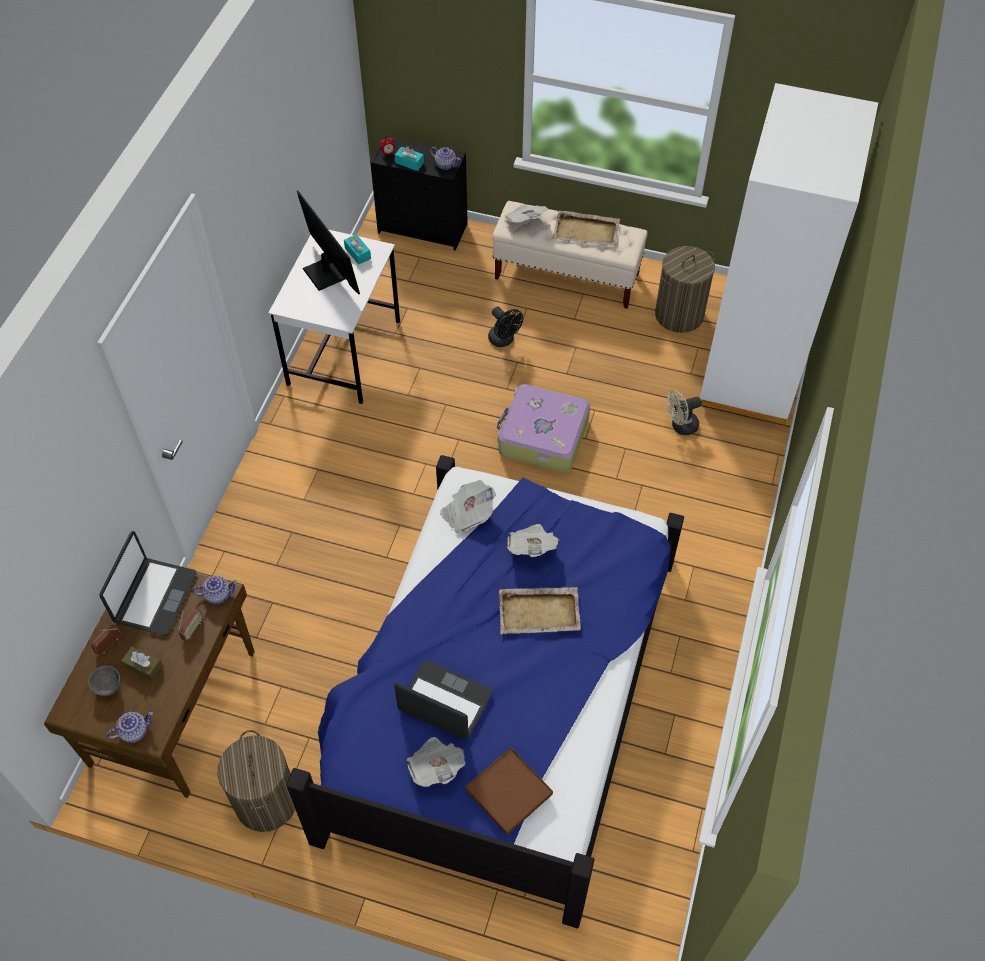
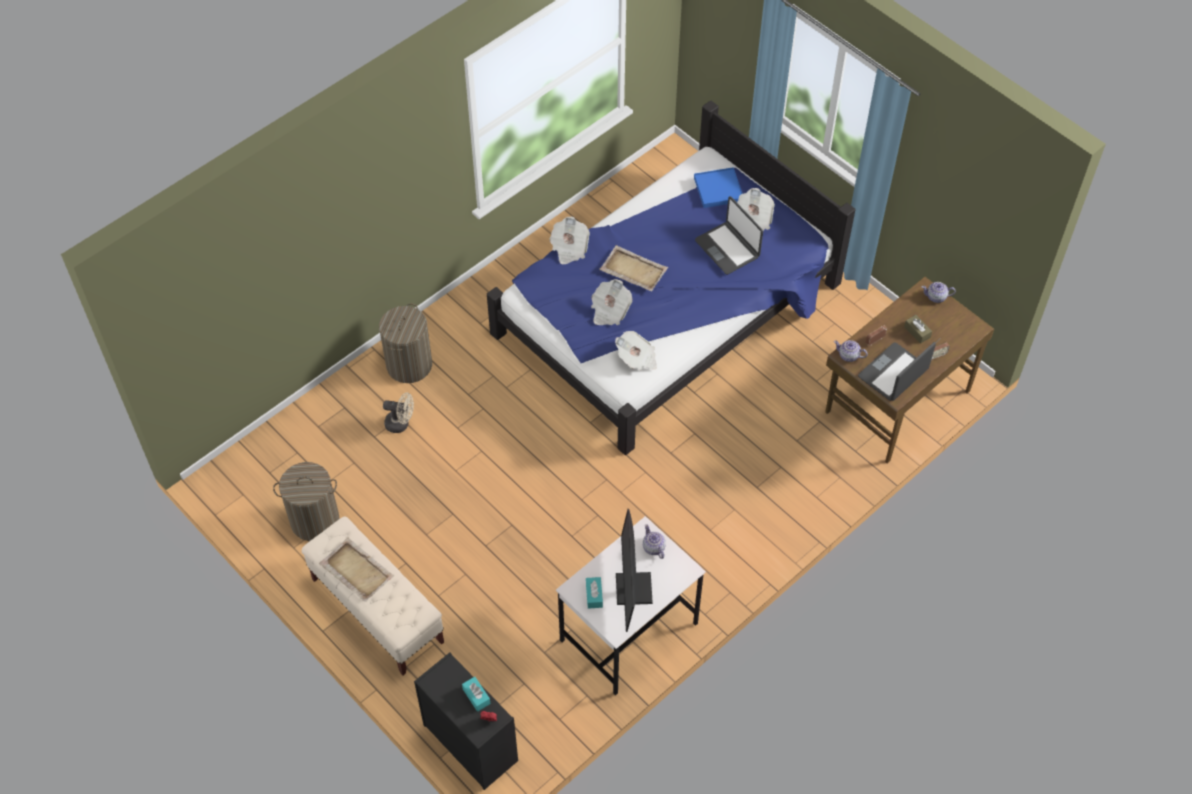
camera: 150 degrees left, 0 degrees up
grey bowl [88,666,120,696] -> none
laundry basket [218,730,296,832] -> laundry basket moved to [379,303,432,383]
teapot [430,147,460,170] -> teapot moved to [643,524,666,559]
brown tray [465,748,553,835] -> blue tray [694,167,743,208]
black fan [488,306,523,347] -> none
suitcase [497,384,590,472] -> none
newspaper [505,205,548,223] -> newspaper moved to [549,216,590,264]
white wardrobe [700,83,878,425] -> none

